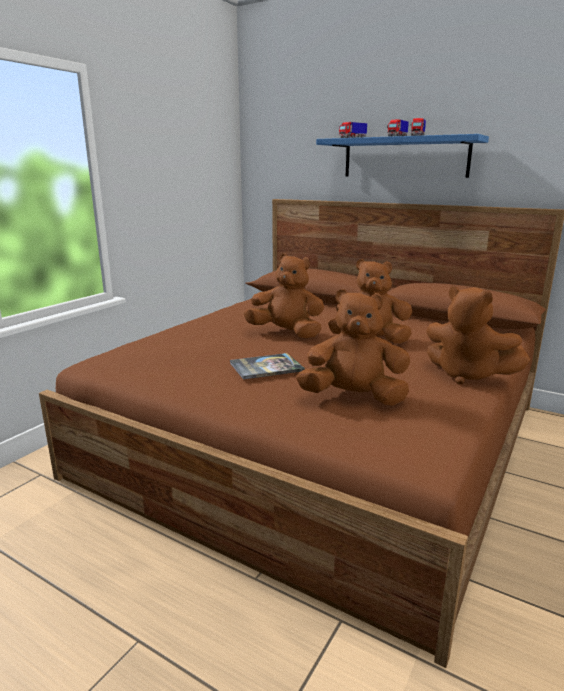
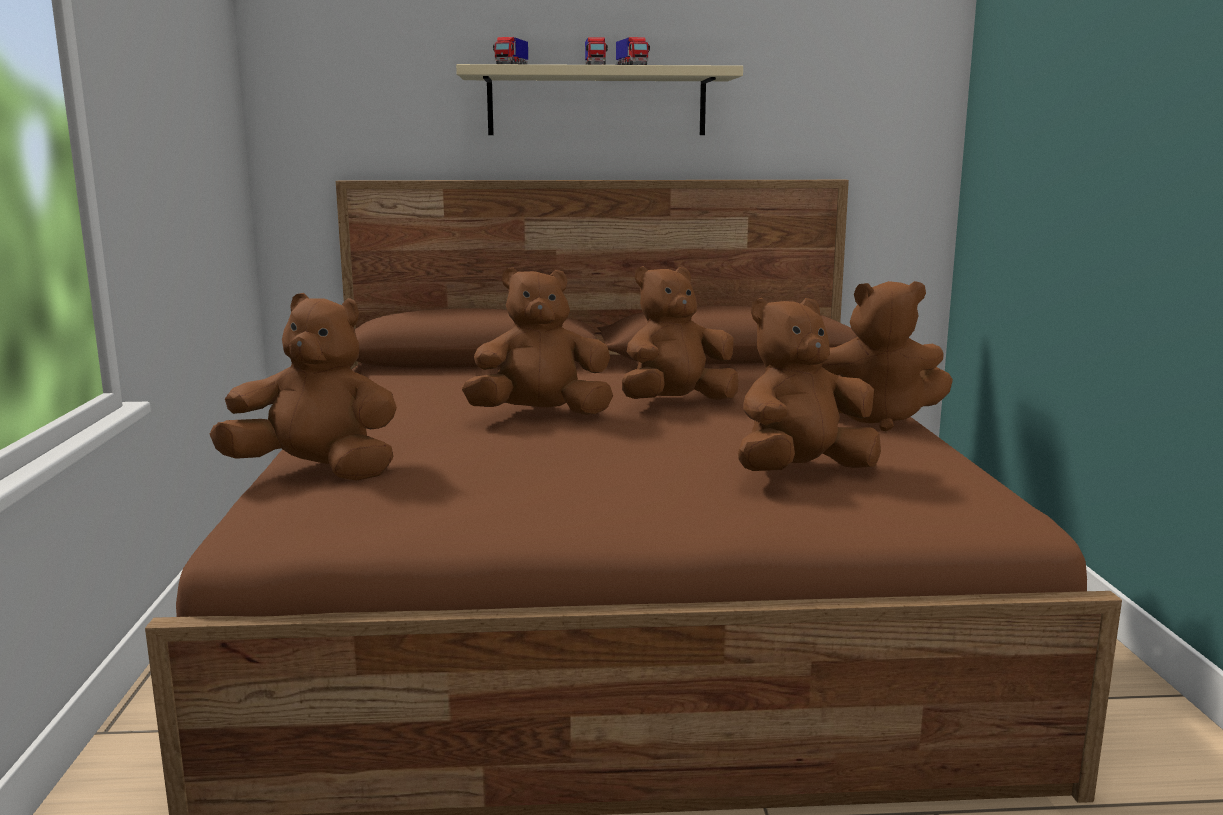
camera: 35 degrees left, 5 degrees down
book [230,353,305,380] -> none
blue shelf [316,134,489,178] -> beige shelf [456,64,743,135]
none -> brown plush toy [210,293,397,481]

